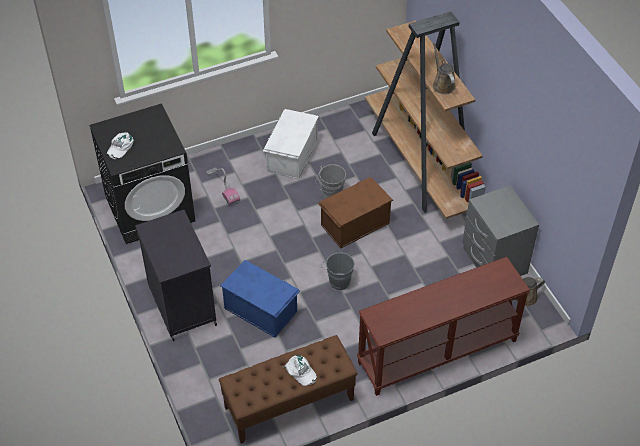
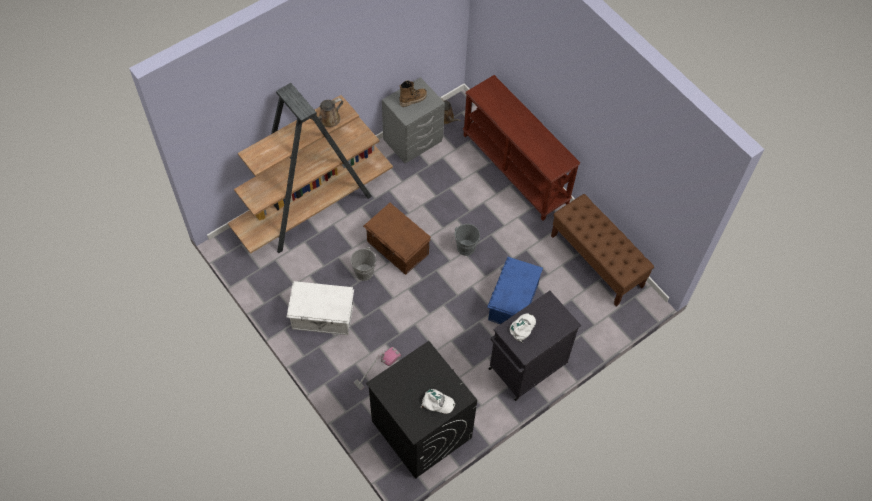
camera: 105 degrees left, 10 degrees up
white cap [283,355,317,386] -> white cap moved to [509,314,536,343]
none -> boot [399,80,427,107]

